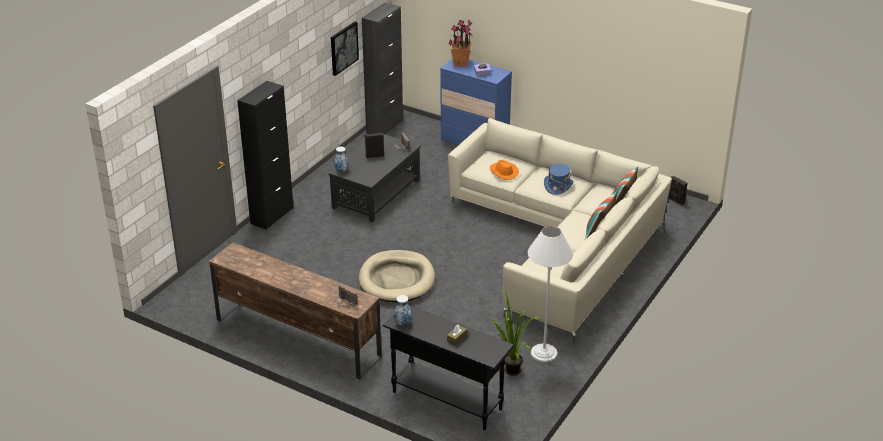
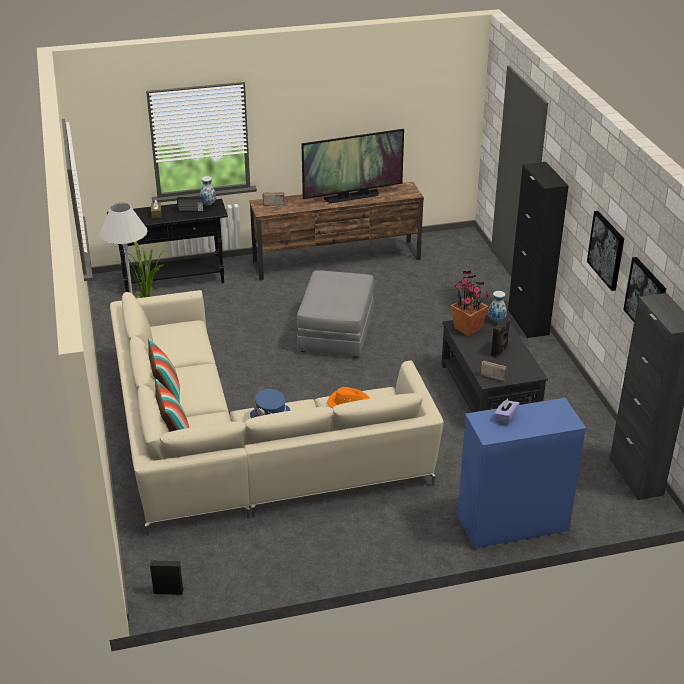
camera: 135 degrees right, 0 degrees up
beige dog bed [359,250,435,303] -> grey ottoman [297,270,374,357]
potted plant [449,20,473,67] -> potted plant moved to [450,271,489,336]
none -> radio [177,197,204,212]
none -> television [301,129,404,203]
none -> picture [587,211,624,291]

